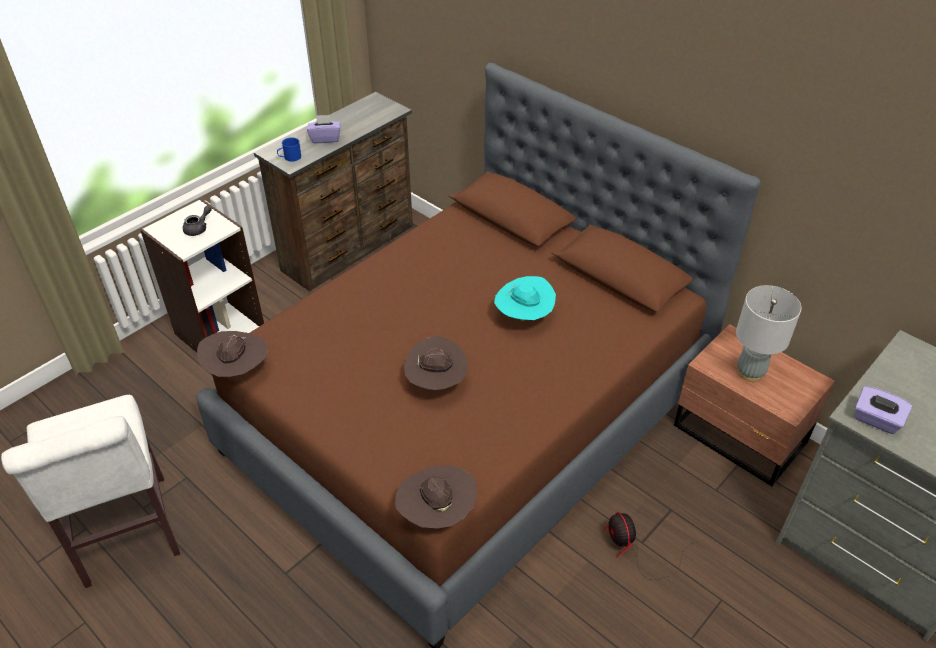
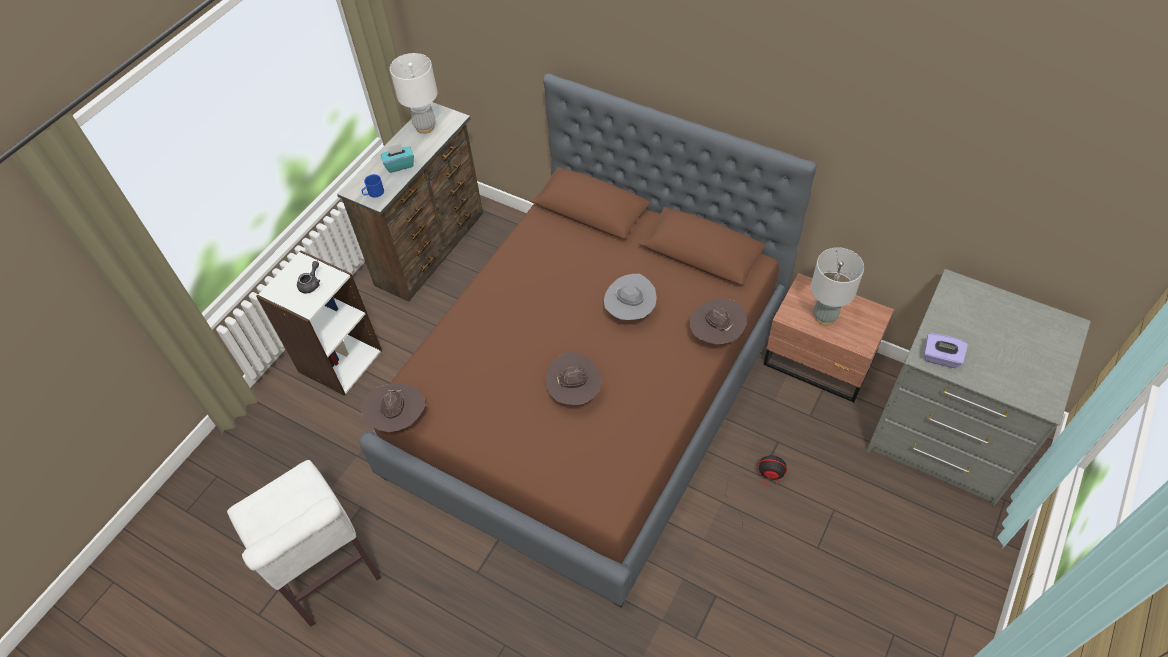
camera: 10 degrees left, 10 degrees up
purple tissue box [307,115,340,143] -> turquoise tissue box [381,144,414,173]
brown hat [395,465,477,528] -> brown hat moved to [689,298,747,344]
turquoise hat [494,276,556,321] -> grey hat [604,274,657,320]
fan [604,512,700,580] -> fan turned 135 degrees clockwise [725,455,788,532]
none -> white table lamp [390,53,438,134]

